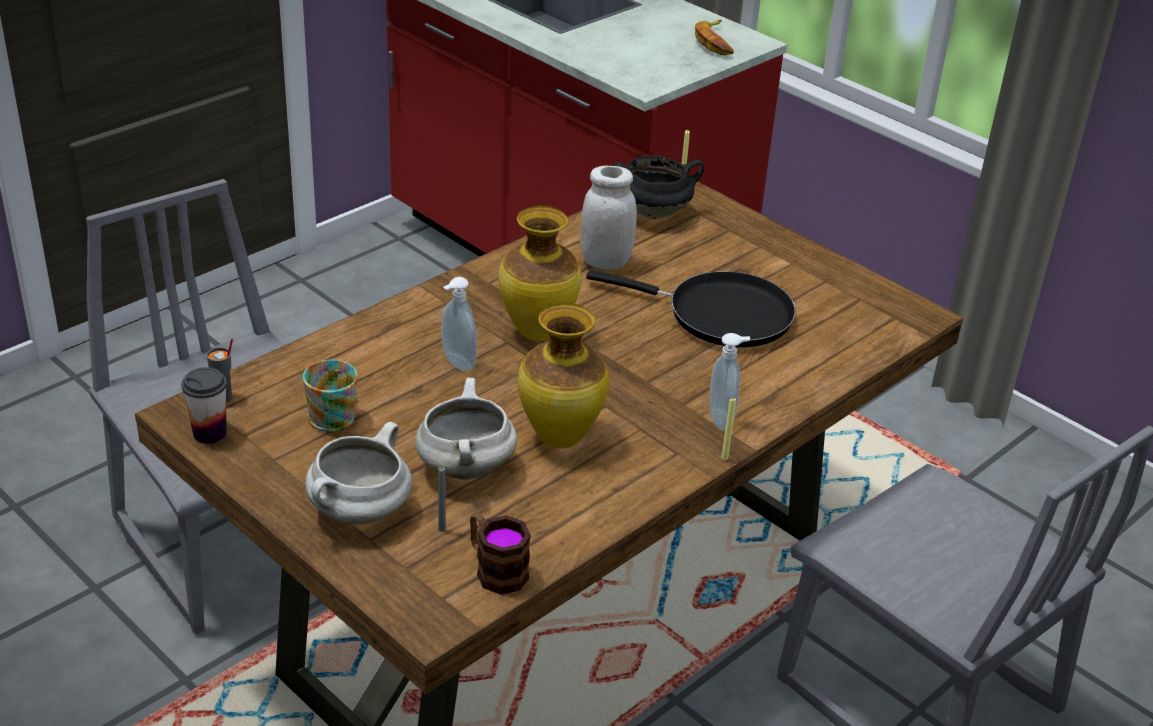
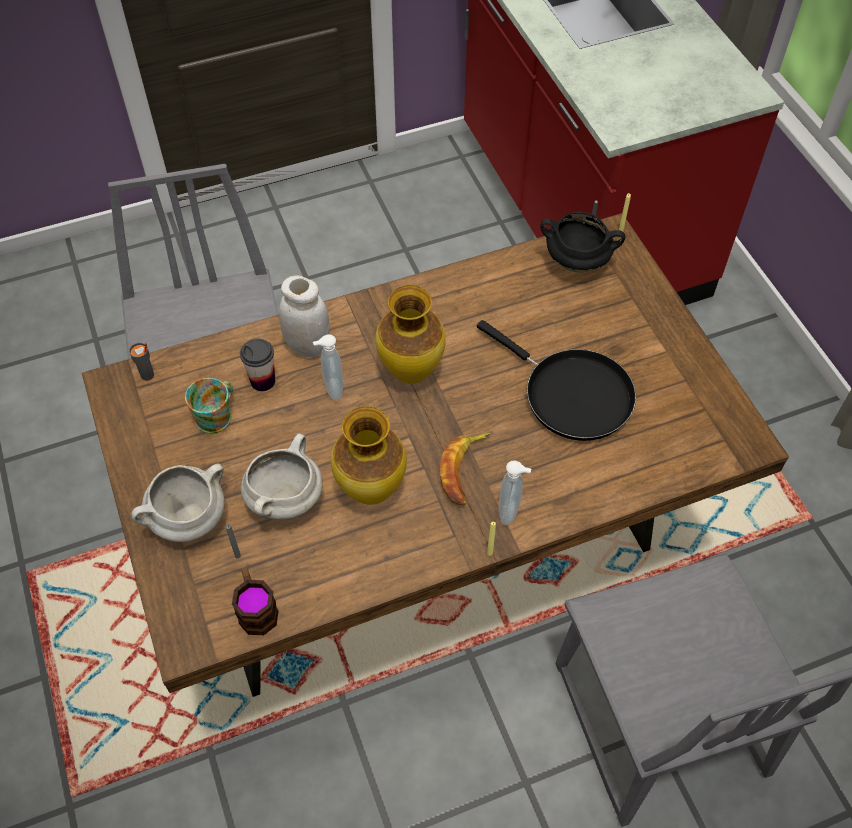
camera: 25 degrees right, 20 degrees up
cup [181,367,227,444] -> cup moved to [240,338,275,391]
white jar [580,166,637,270] -> white jar moved to [279,275,330,357]
banana [695,20,734,55] -> banana moved to [440,433,491,506]

